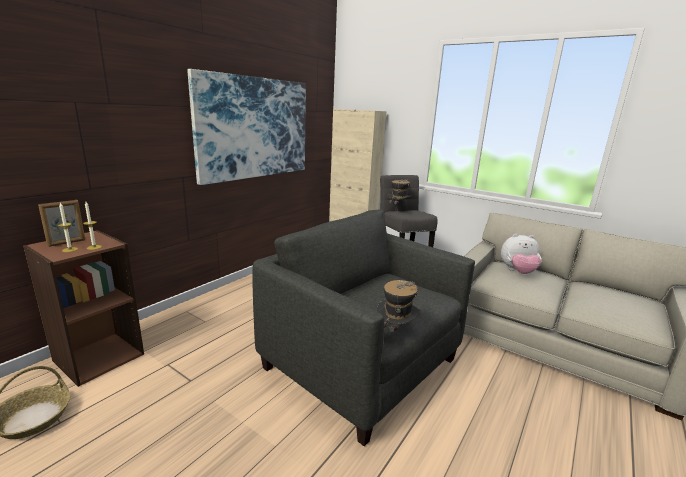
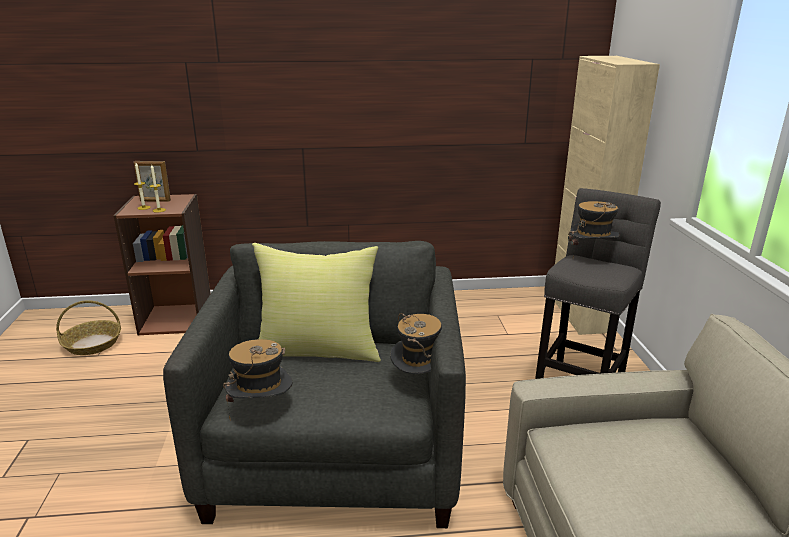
camera: 50 degrees right, 5 degrees up
picture [187,69,306,185] -> none
plush toy [501,234,542,274] -> none
none -> yellow pillow [252,243,381,362]
none -> hat [390,313,442,374]

